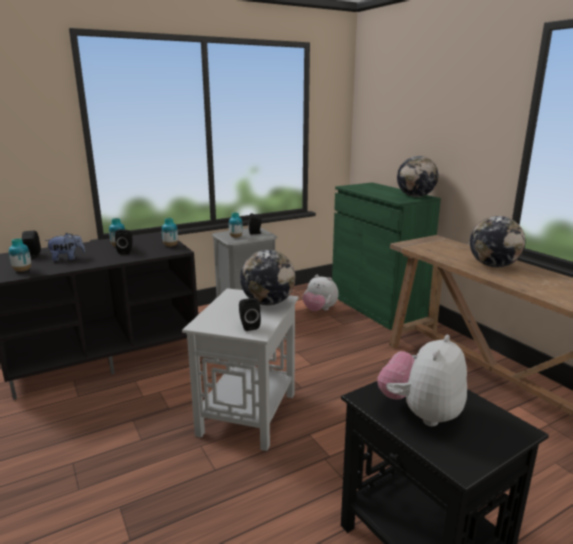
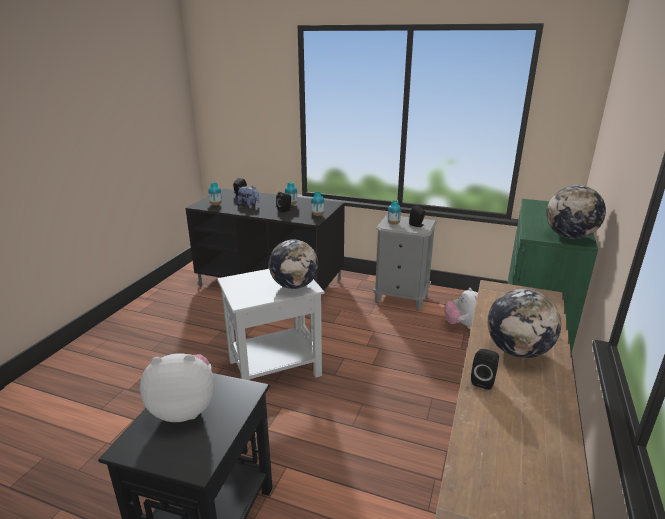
camera: 50 degrees right, 5 degrees up
black speaker [239,298,261,331] -> black speaker moved to [471,349,499,390]

